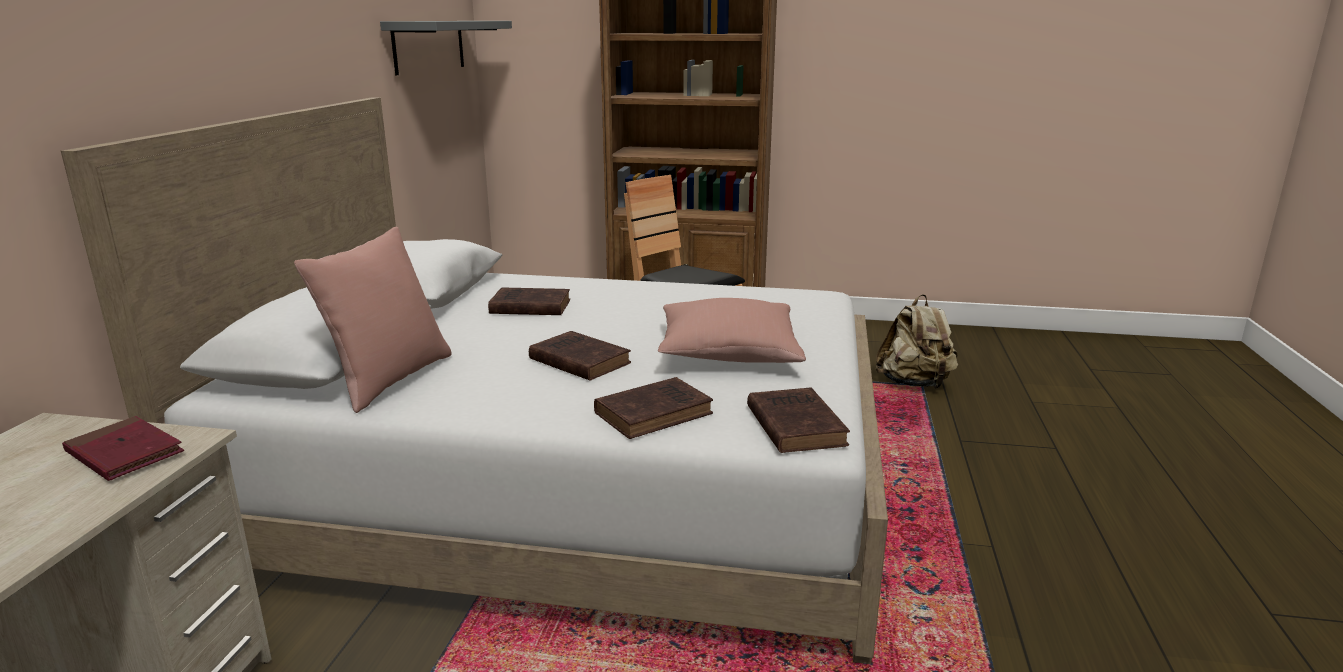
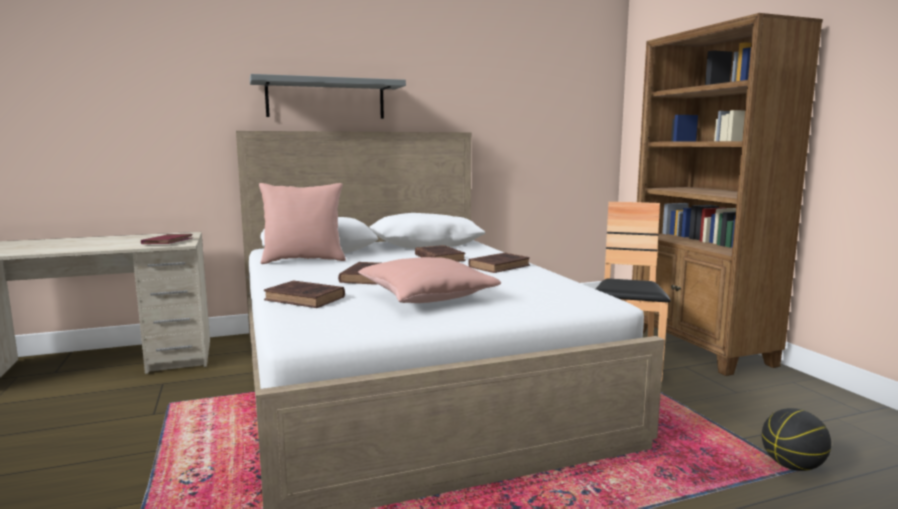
camera: 60 degrees right, 10 degrees down
grey shelf [380,21,512,75] -> grey shelf moved to [250,74,406,119]
brown book [747,388,850,453] -> brown book moved to [468,253,530,273]
beige backpack [876,294,958,389] -> basketball [762,408,831,471]

